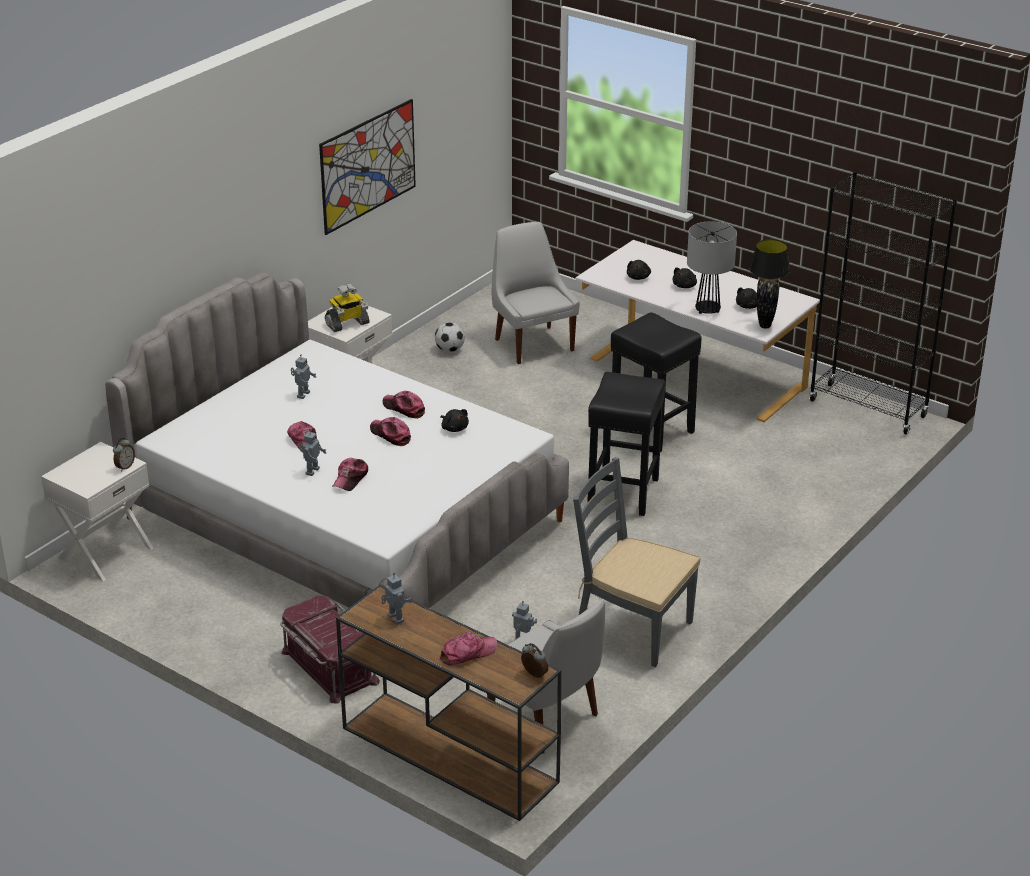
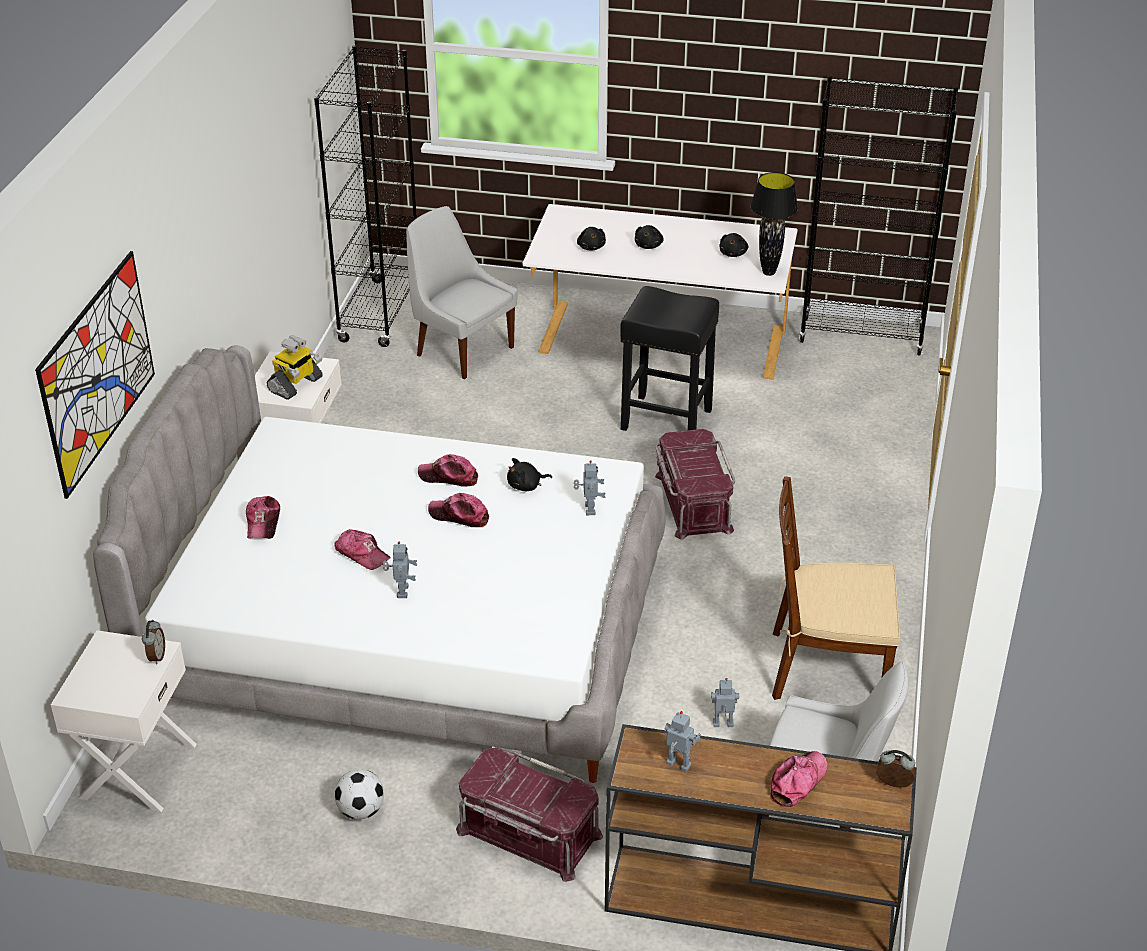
camera: 25 degrees left, 5 degrees up
toy robot [291,354,316,399] -> toy robot moved to [574,460,605,515]
picture [319,99,416,235] -> picture moved to [35,251,155,499]
cap [332,458,368,491] -> cap moved to [246,496,280,539]
football [435,322,465,352] -> football moved to [335,769,384,819]
black plush toy [440,409,469,432] -> black plush toy turned 135 degrees clockwise [507,458,552,491]
grey chair [573,457,701,667] -> brown chair [772,477,900,700]
black stool [587,372,666,516] -> red storage box [655,429,735,540]
table lamp [687,221,737,314] -> none
none -> black bookcase [314,45,417,347]

